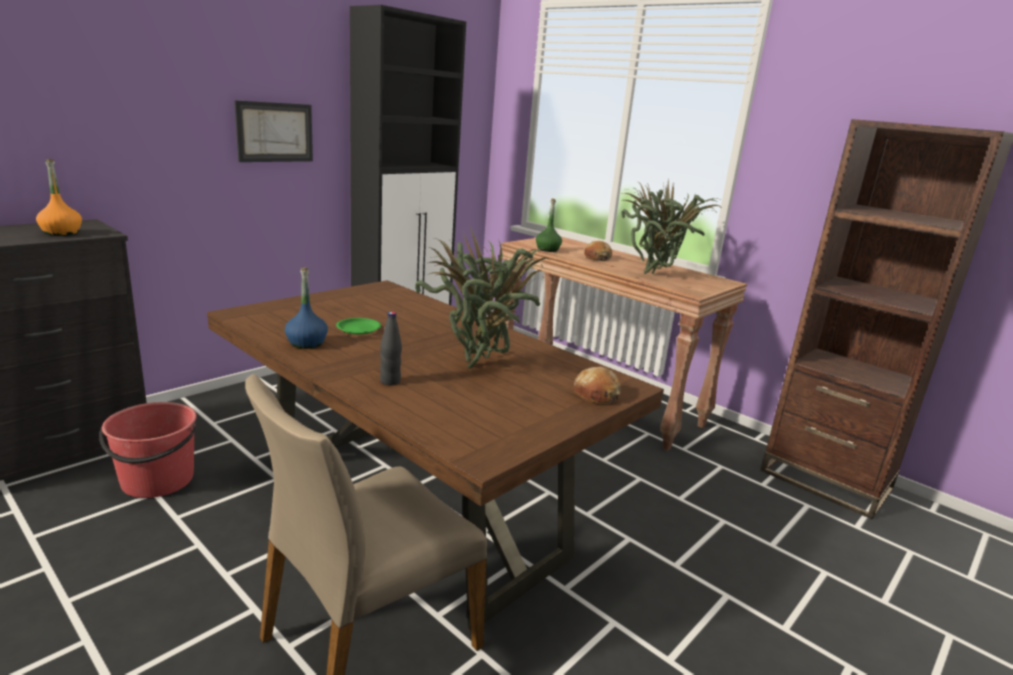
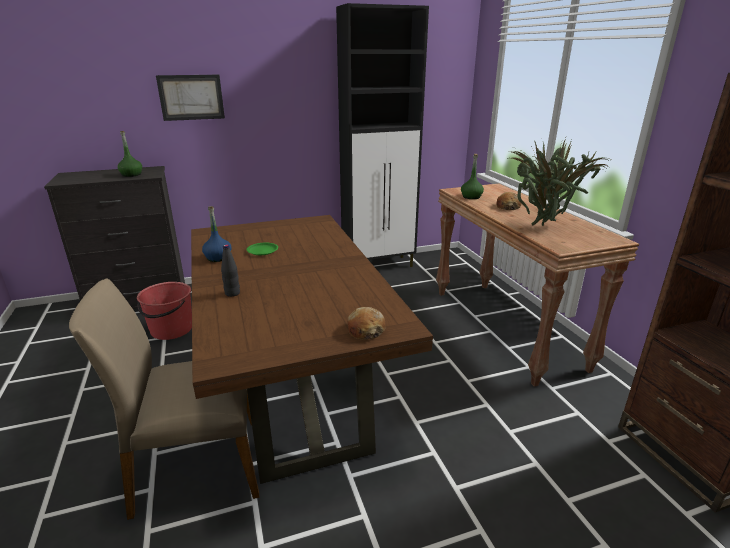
camera: 30 degrees right, 5 degrees up
orange bottle [36,159,82,236] -> green bottle [117,131,142,177]
picture [234,100,313,162] -> picture moved to [156,75,225,121]
potted plant [415,225,551,369] -> none

